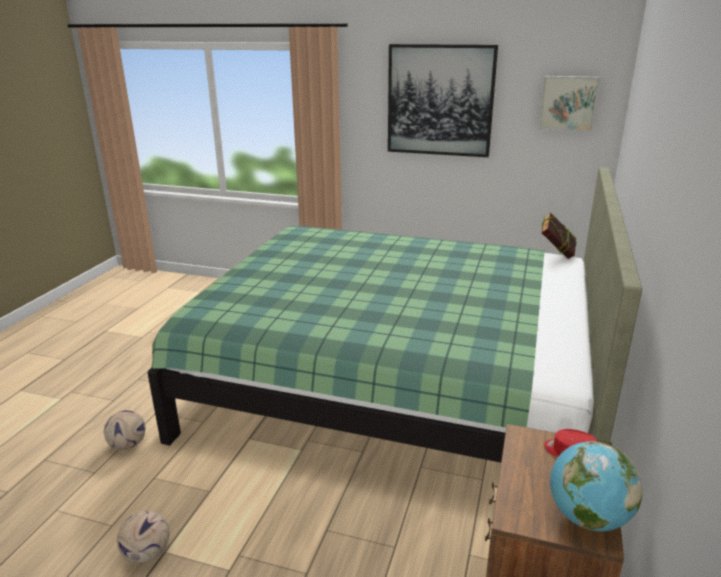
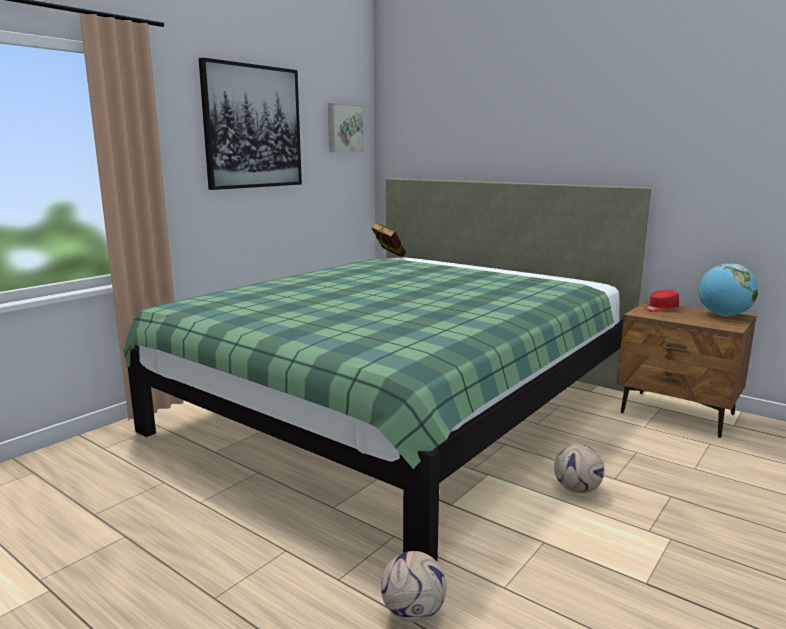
camera: 70 degrees left, 10 degrees down
football [117,511,169,564] -> football moved to [554,444,605,493]

